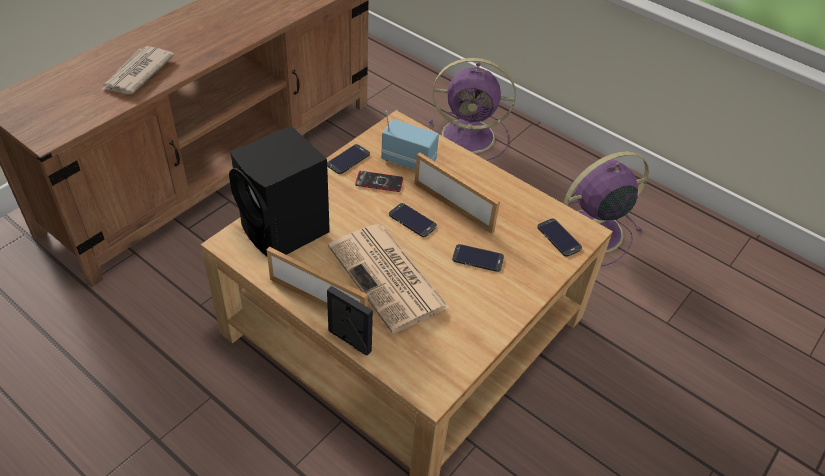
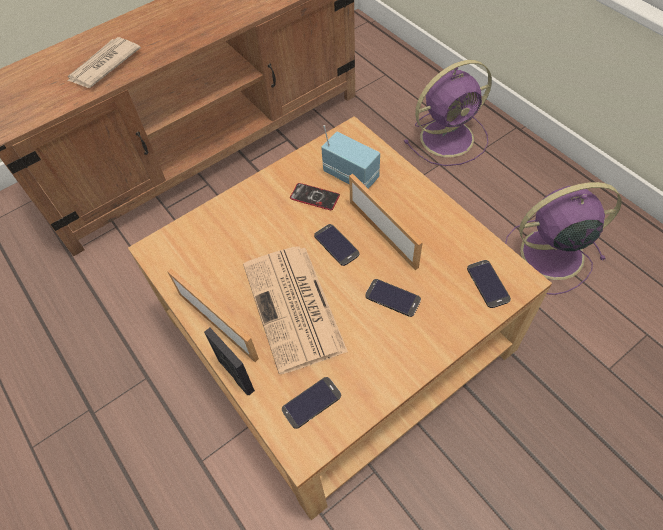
camera: 20 degrees right, 10 degrees up
black speaker [229,126,330,256] -> none
phone [327,144,370,174] -> phone moved to [282,377,341,429]
purple fan [429,58,516,161] -> purple fan turned 45 degrees counterclockwise [404,60,492,166]

